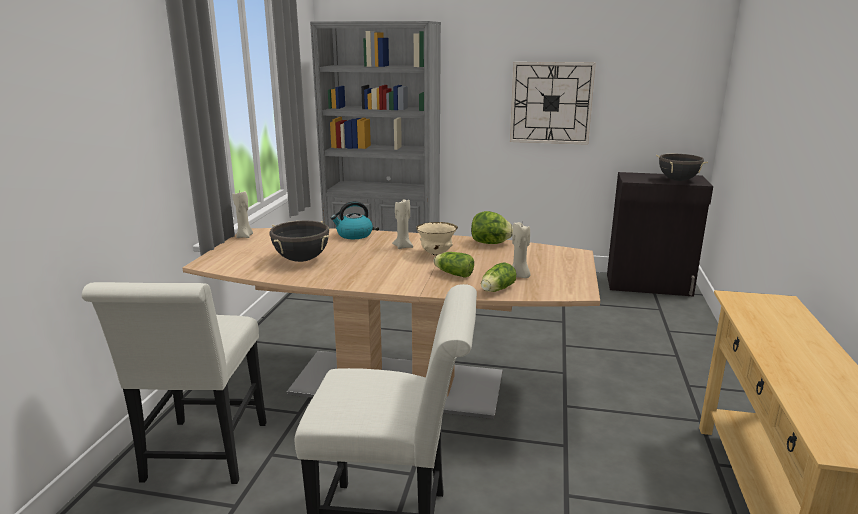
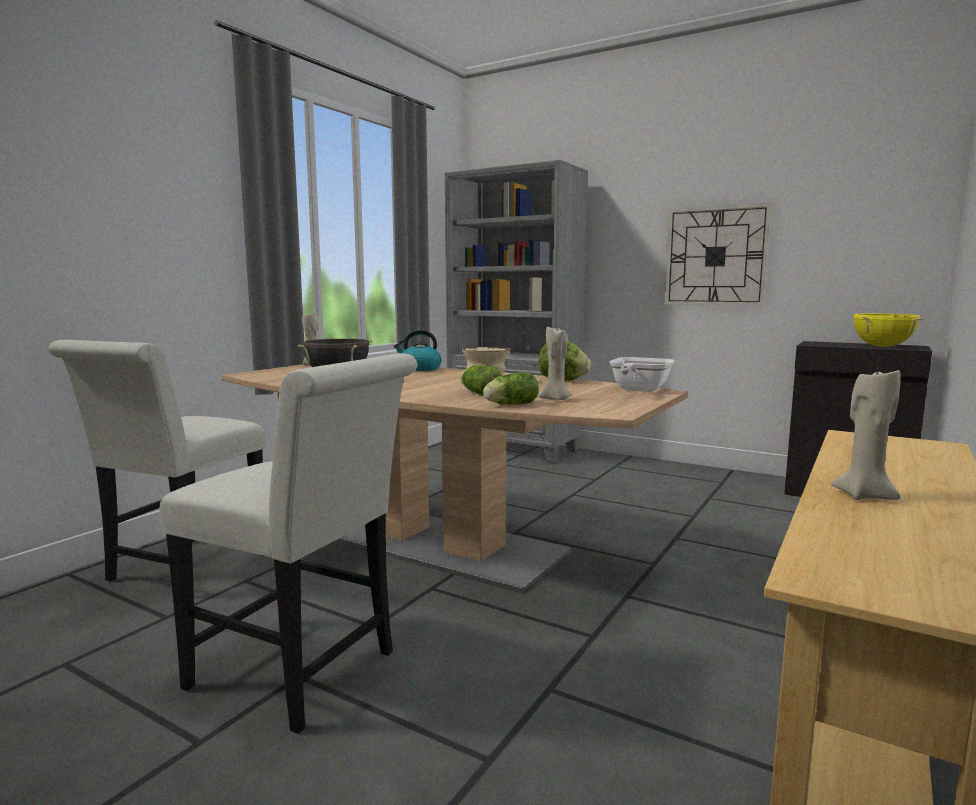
camera: 20 degrees right, 10 degrees down
beige candle [392,199,413,249] -> beige candle moved to [831,368,901,500]
black cooking pot [656,154,708,181] -> yellow cooking pot [852,314,923,347]
none -> frying pan [610,357,674,392]

